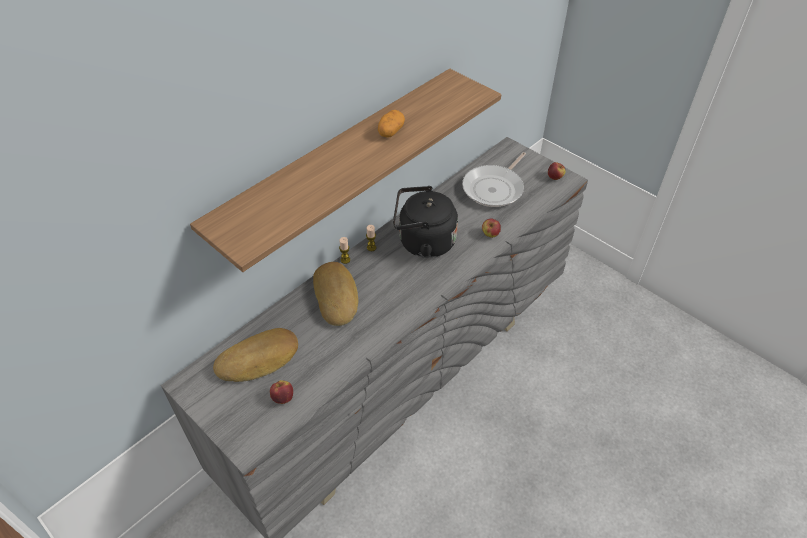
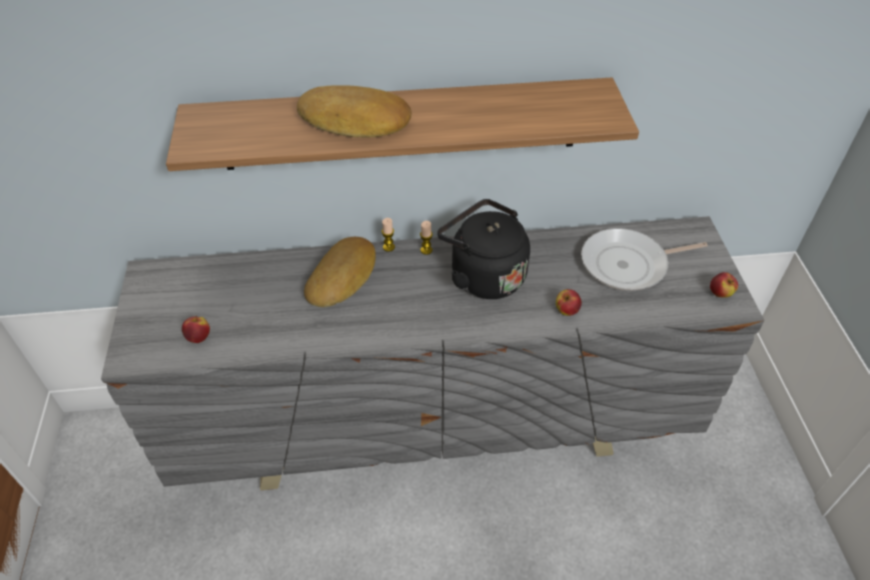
camera: 40 degrees right, 0 degrees up
bread [213,328,298,382] -> bread moved to [297,85,412,137]
potato [378,110,405,138] -> none

